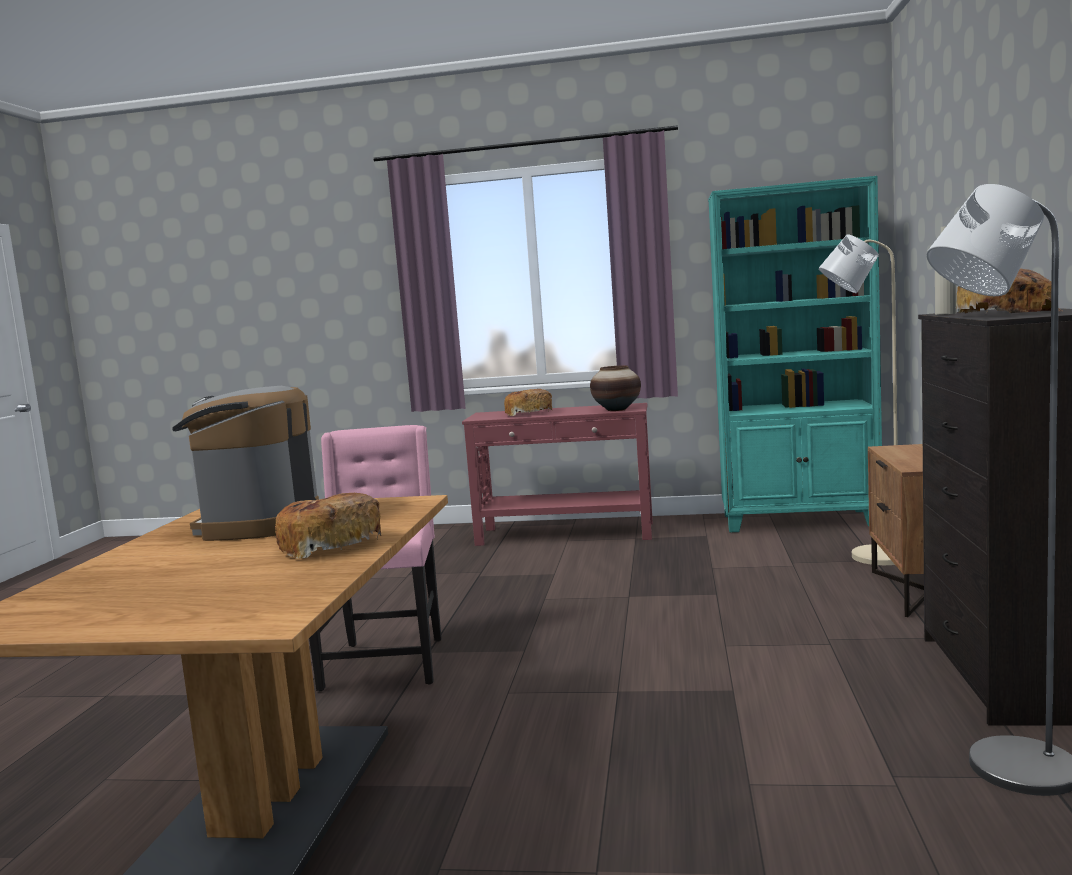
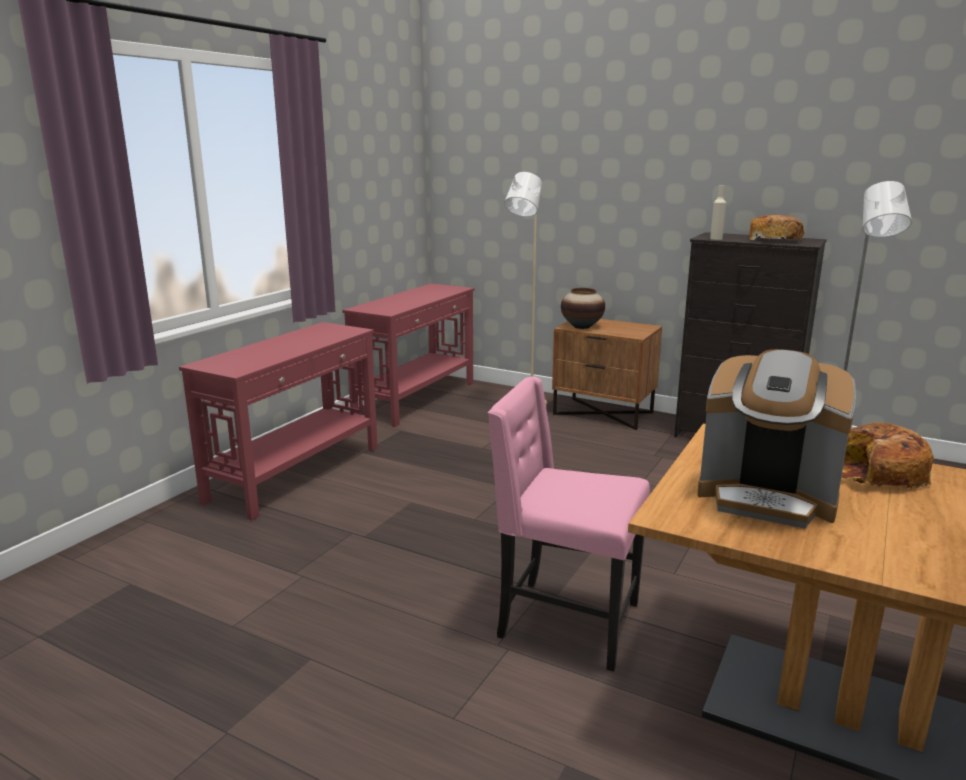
camera: 70 degrees left, 10 degrees up
bread [504,389,553,416] -> none
vase [590,366,641,411] -> vase moved to [561,288,605,329]
turquoise bookcase [708,176,882,532] -> red console table [343,283,474,427]

